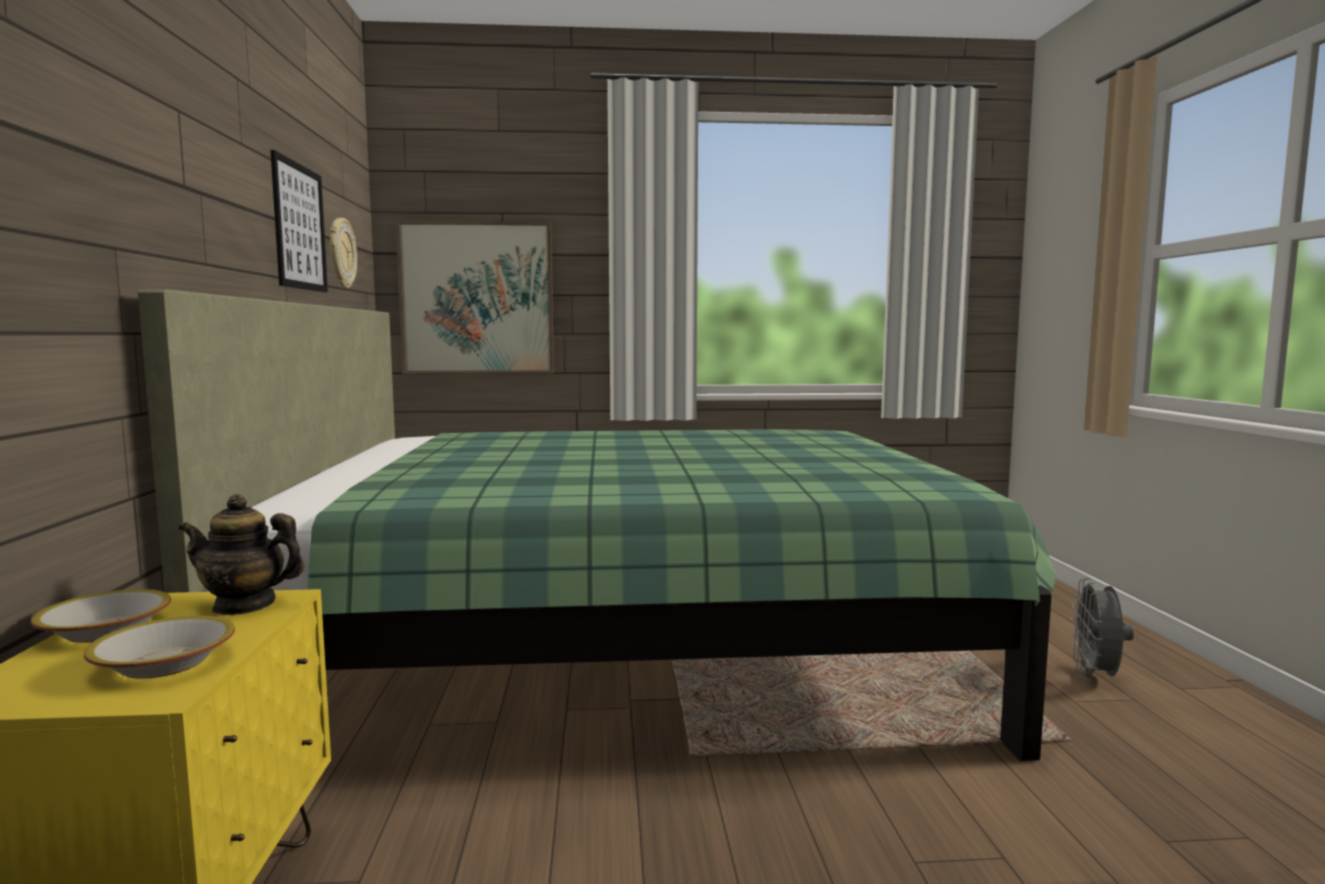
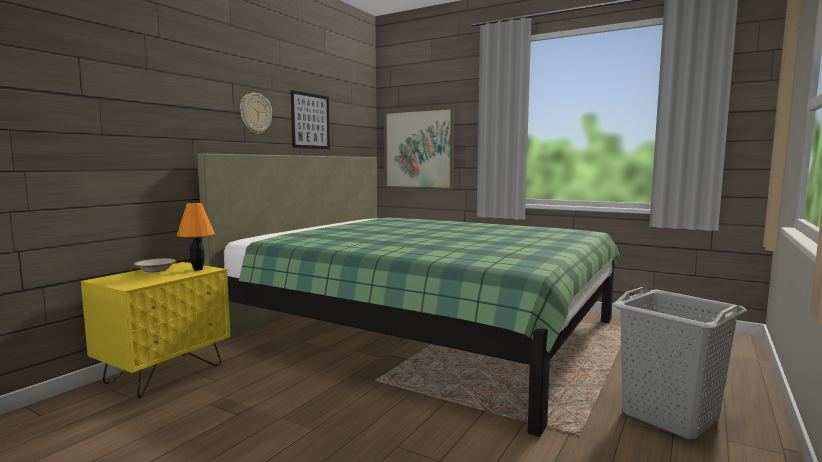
camera: 35 degrees right, 0 degrees up
bowl [84,616,235,679] -> none
teapot [178,494,305,615] -> orange table lamp [177,203,215,271]
wall clock [330,218,357,289] -> wall clock moved to [240,93,272,134]
grey fan [1070,578,1134,681] -> grey laundry basket [613,287,747,439]

